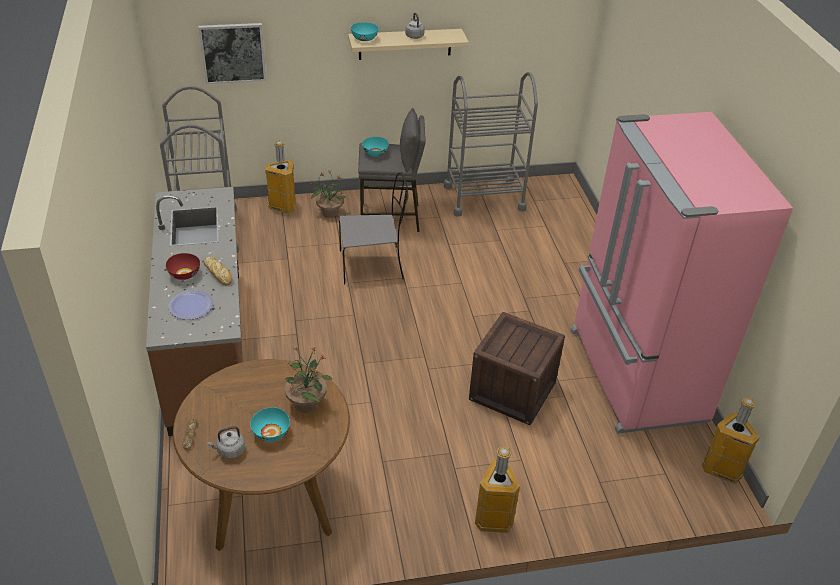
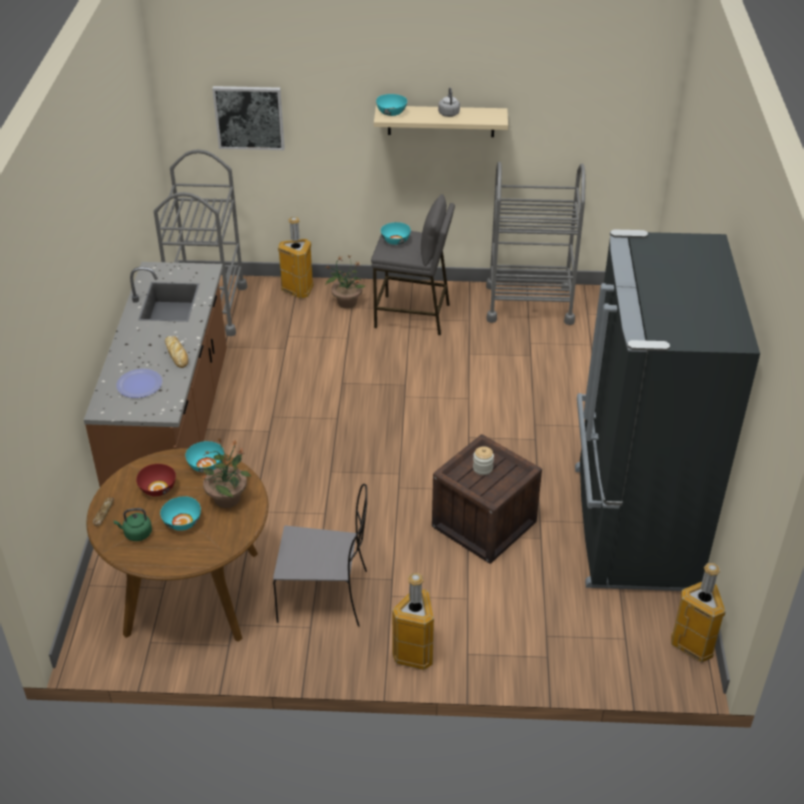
camera: 15 degrees right, 0 degrees up
red bowl [166,253,200,280] -> red bowl moved to [136,464,176,496]
grey kettle [207,426,245,459] -> green kettle [114,508,152,541]
grey chair [339,172,408,285] -> grey chair moved to [273,484,367,627]
pink fridge [571,112,793,434] -> black fridge [575,229,760,591]
none -> turquoise bowl [185,441,224,473]
none -> jar [473,446,494,475]

